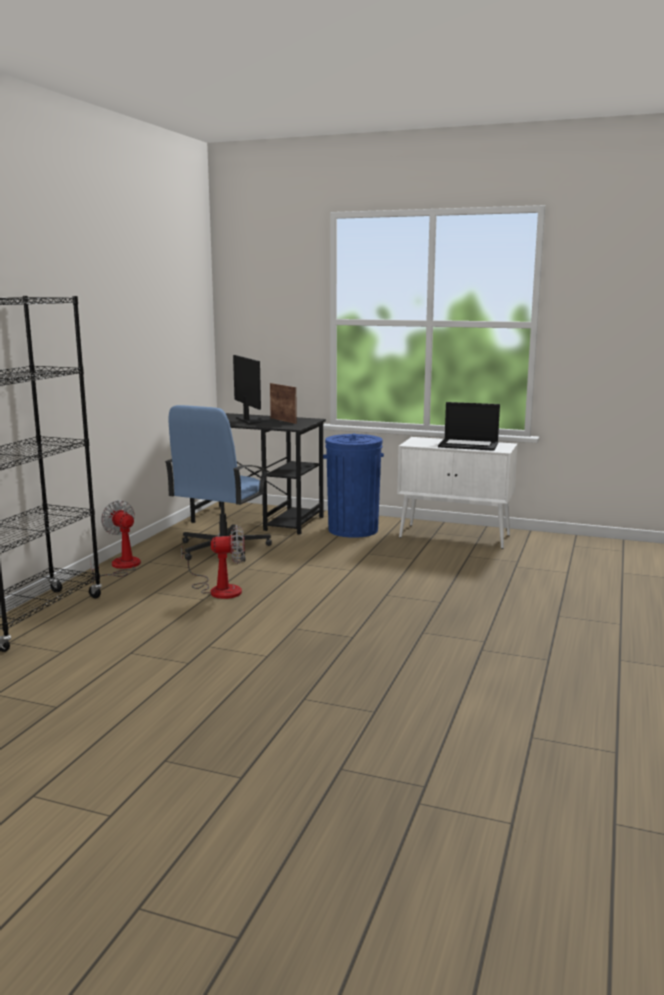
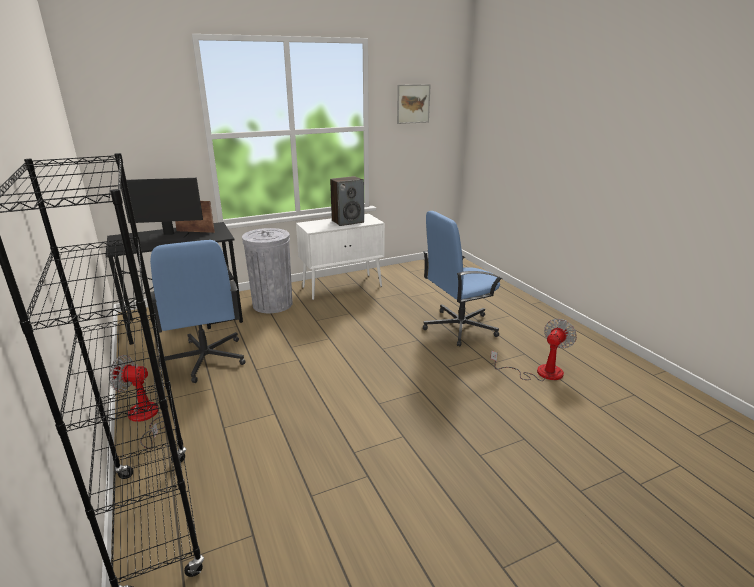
camera: 45 degrees left, 10 degrees up
fan [181,525,245,599] -> fan moved to [490,319,577,381]
monitor [233,355,271,425] -> monitor turned 150 degrees clockwise [121,178,203,243]
blue trash can [323,434,384,538] -> grey trash can [242,228,292,313]
laptop [438,402,500,451] -> speaker [330,176,364,226]
none -> picture [397,84,431,124]
none -> blue office chair [423,211,502,347]

